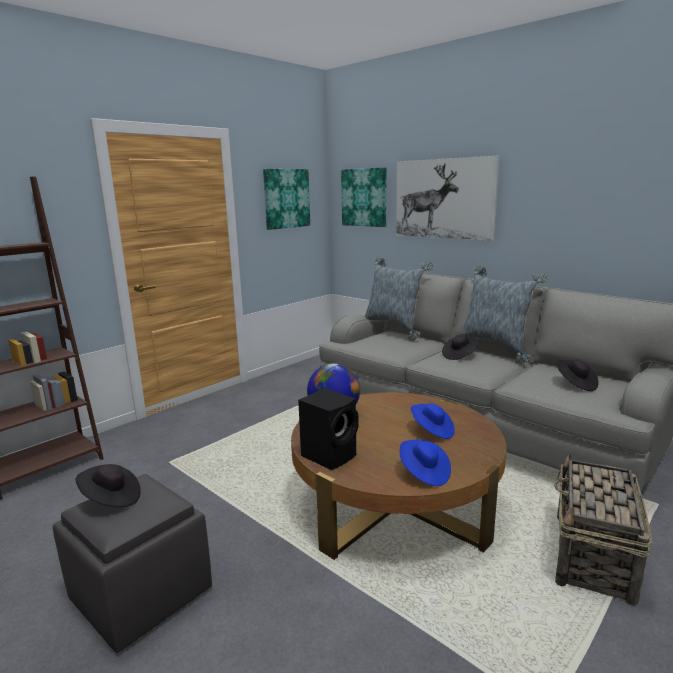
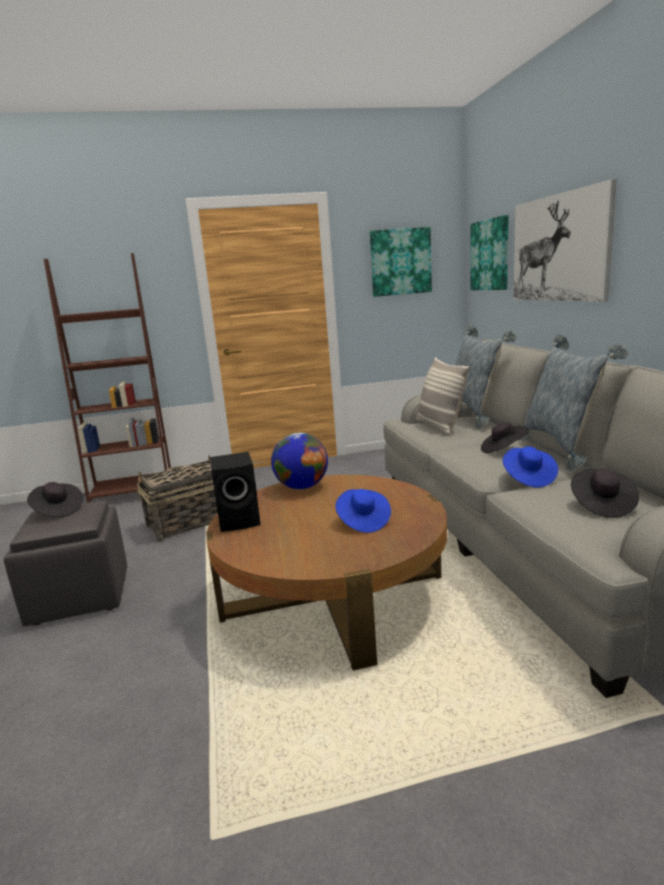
camera: 35 degrees right, 0 degrees up
blue hat [400,440,451,486] -> blue hat moved to [502,446,558,488]
basket [554,453,652,606] -> basket moved to [137,455,218,541]
none -> pillow [416,357,469,435]

